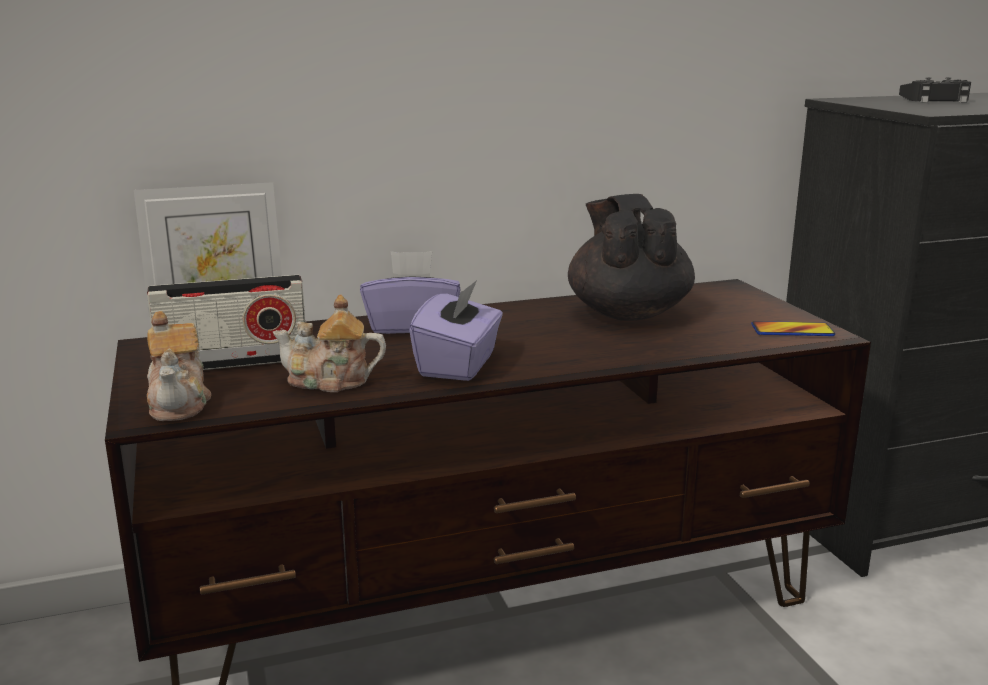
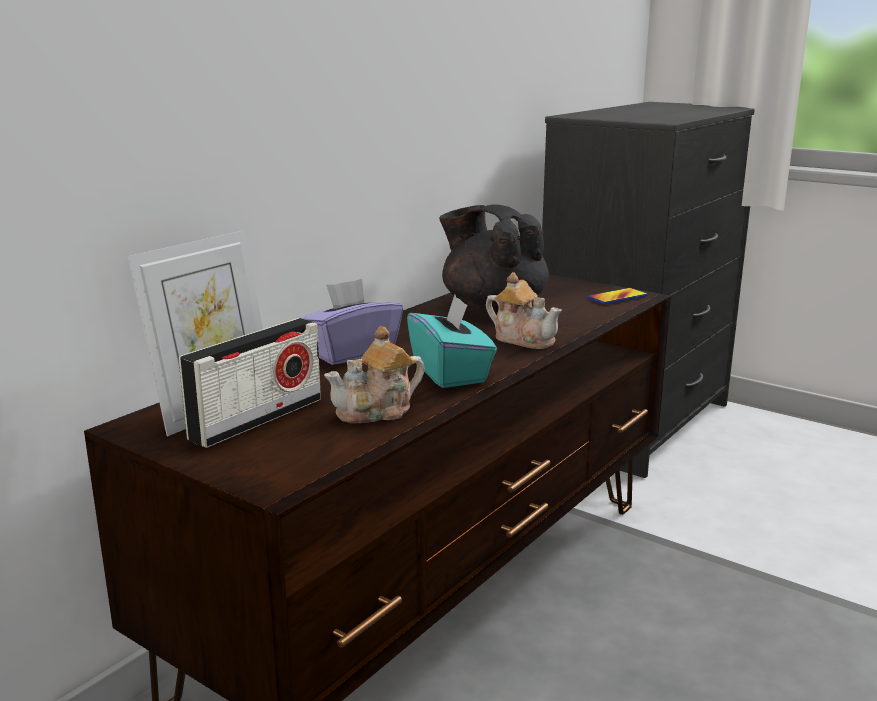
camera: 35 degrees left, 0 degrees up
teapot [147,311,211,421] -> teapot moved to [486,272,562,349]
purple tissue box [409,280,503,381] -> turquoise tissue box [407,295,497,388]
black game controller [899,77,971,103] -> none

